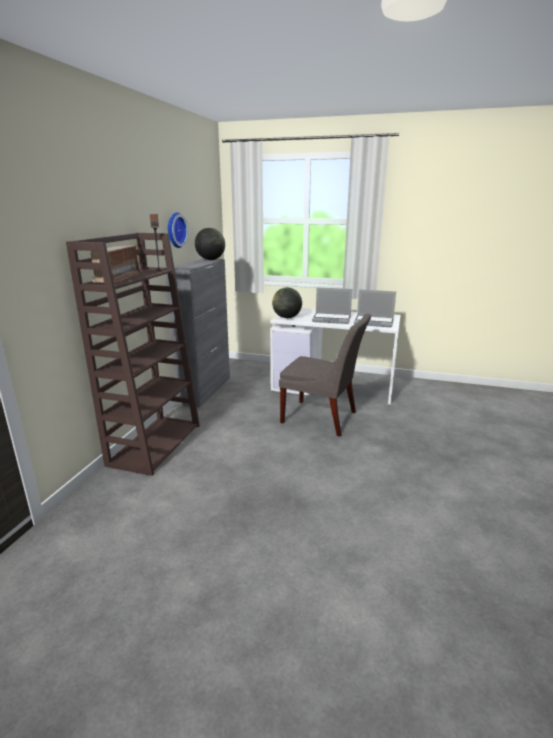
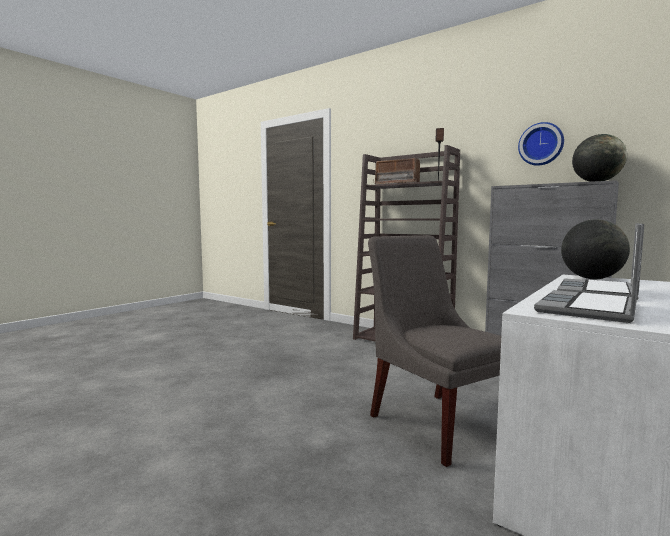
camera: 110 degrees right, 15 degrees down
grey chair [279,313,371,436] -> grey chair turned 105 degrees clockwise [368,235,501,467]

